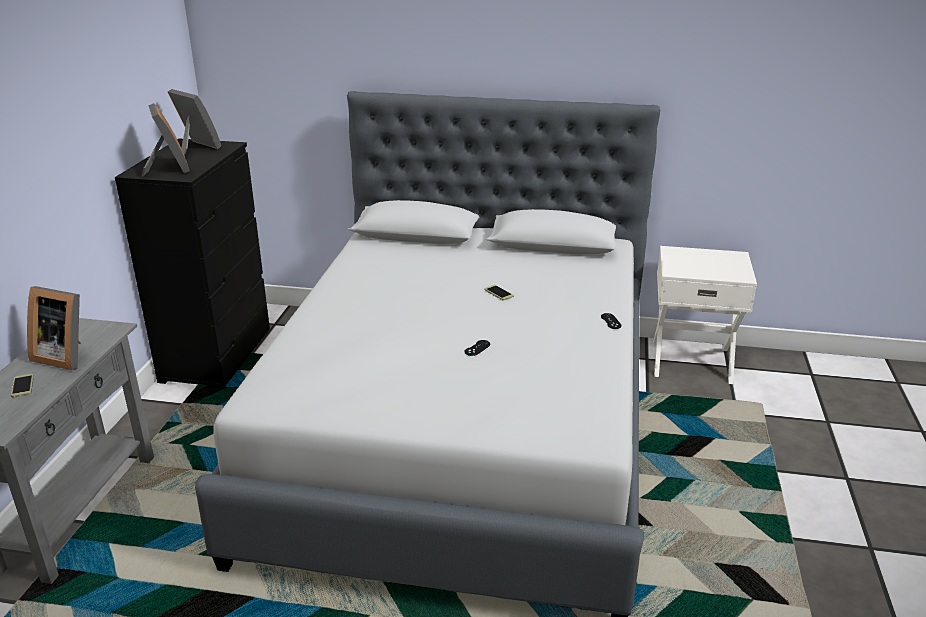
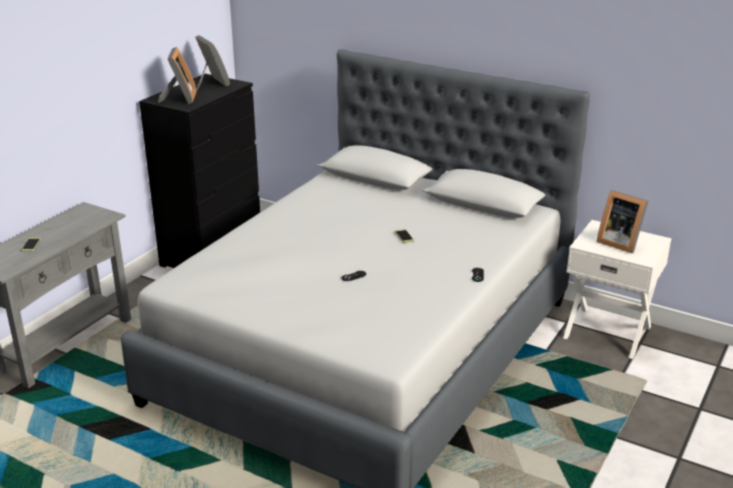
camera: 20 degrees right, 0 degrees up
picture frame [27,286,81,370] -> picture frame moved to [596,190,648,253]

